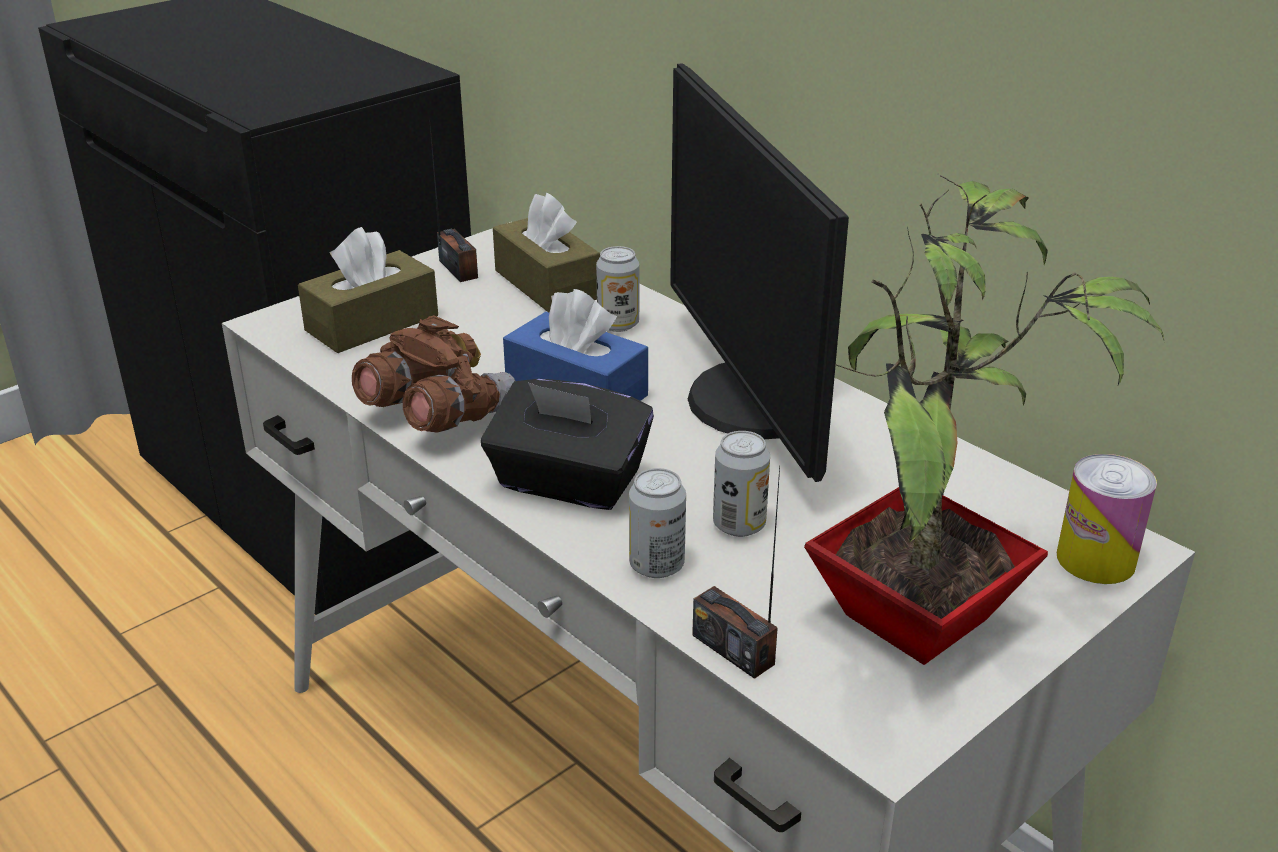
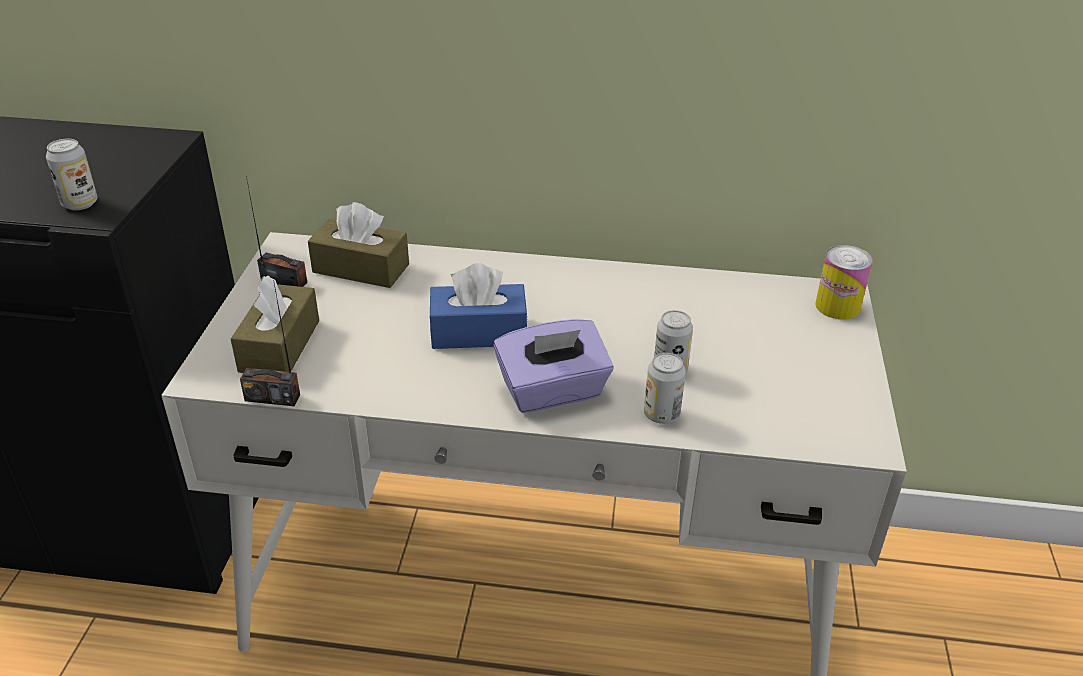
camera: 40 degrees left, 5 degrees up
brown binoculars [352,315,515,432] -> none
black tissue box [481,379,654,510] -> purple tissue box [493,319,614,413]
can [596,246,639,332] -> can moved to [46,139,98,210]
monitor [670,63,849,482] -> none
radio [692,466,780,679] -> radio moved to [240,284,300,406]
potted plant [804,173,1164,665] -> none

